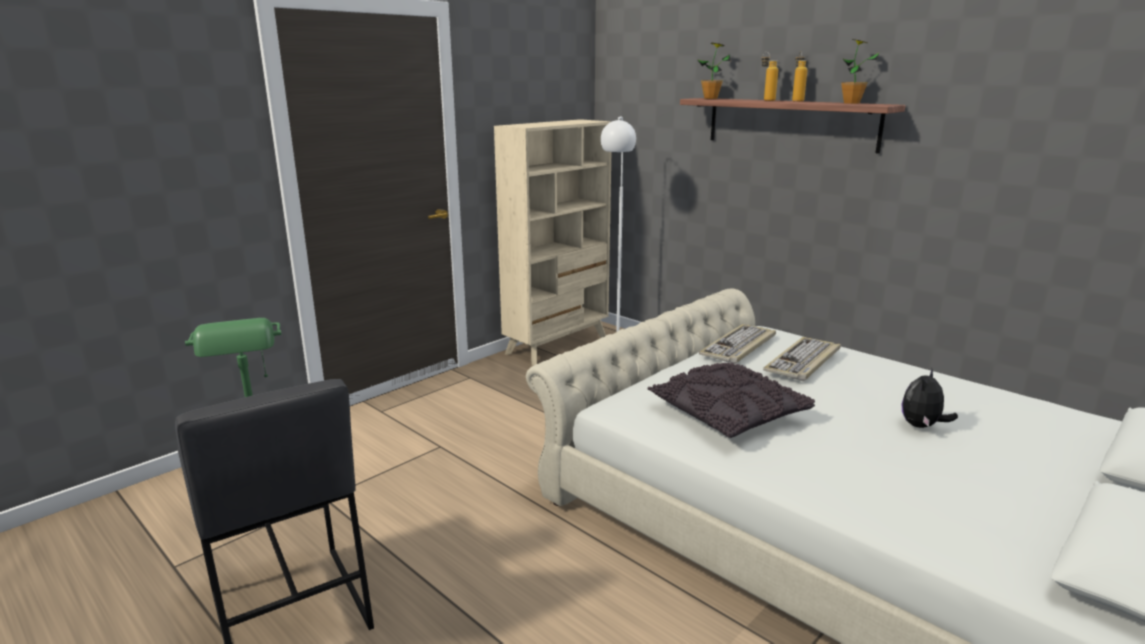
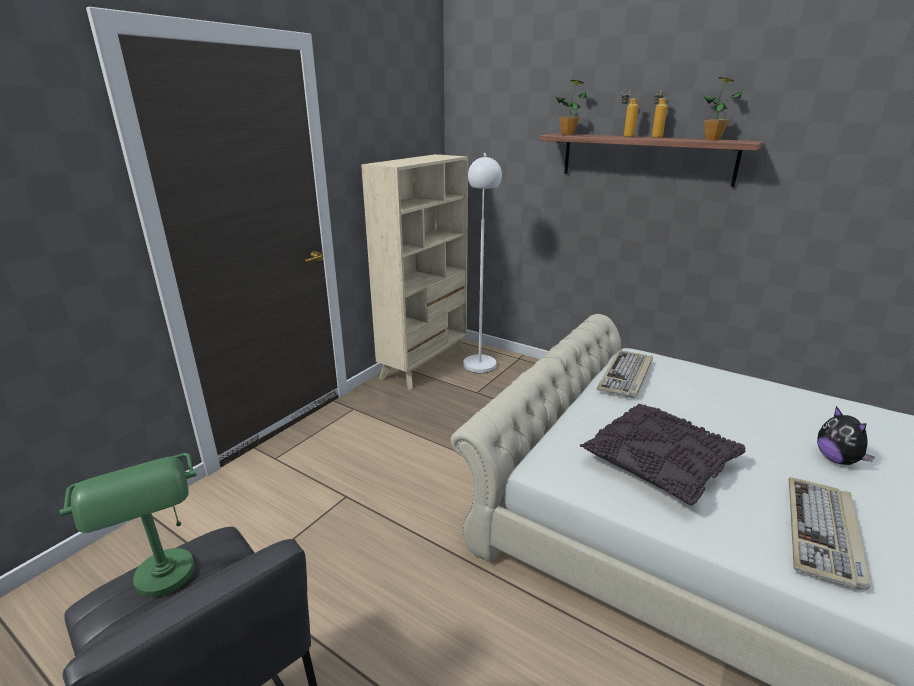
camera: 10 degrees left, 5 degrees up
keyboard [763,337,841,381] -> keyboard moved to [789,477,870,590]
plush toy [902,368,958,428] -> plush toy turned 45 degrees counterclockwise [817,406,875,465]

